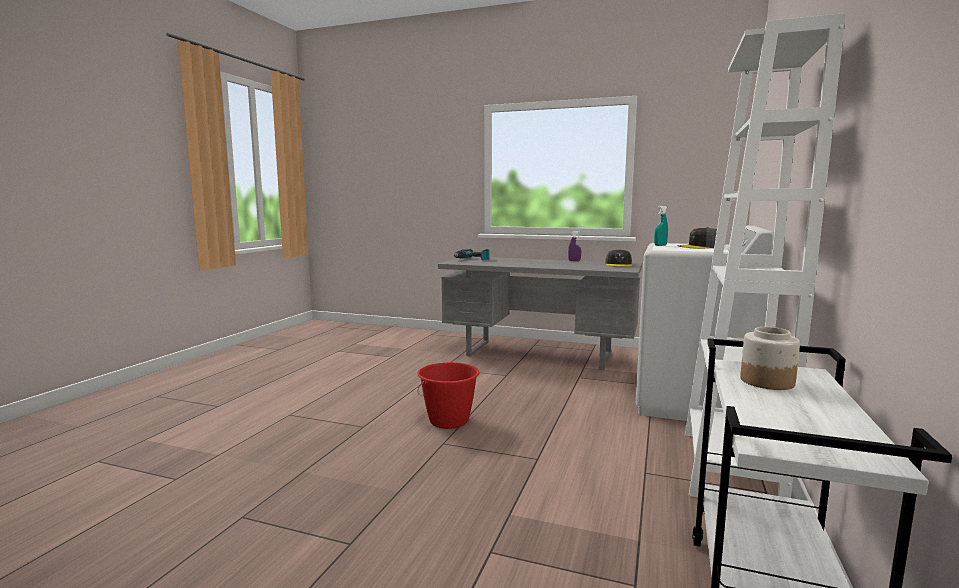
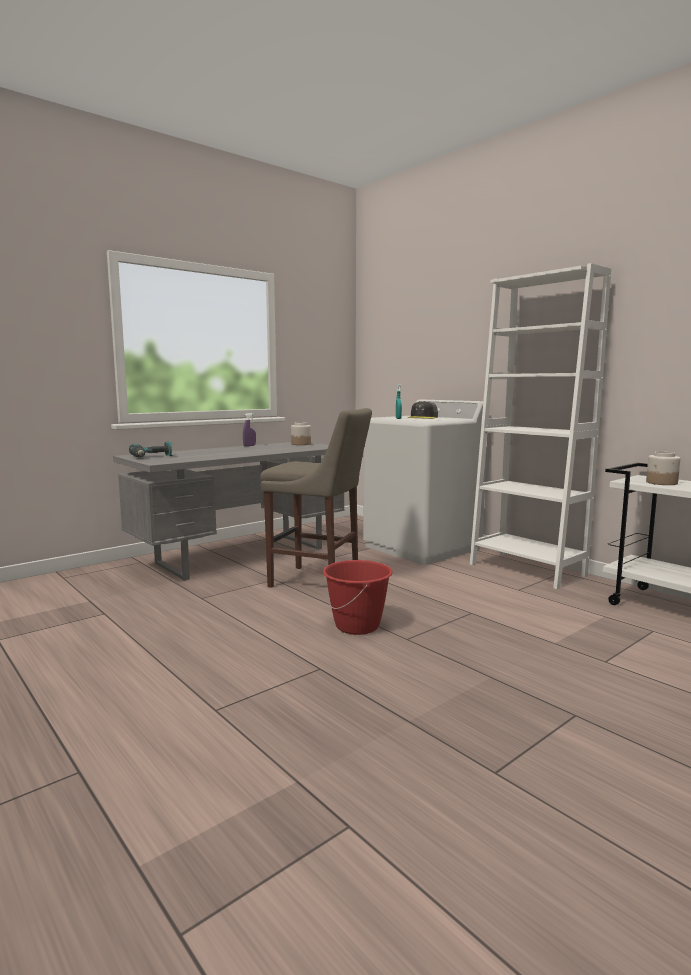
camera: 60 degrees left, 0 degrees up
grey cap [605,249,633,267] -> jar [291,422,311,445]
none -> beige stool [260,408,372,588]

